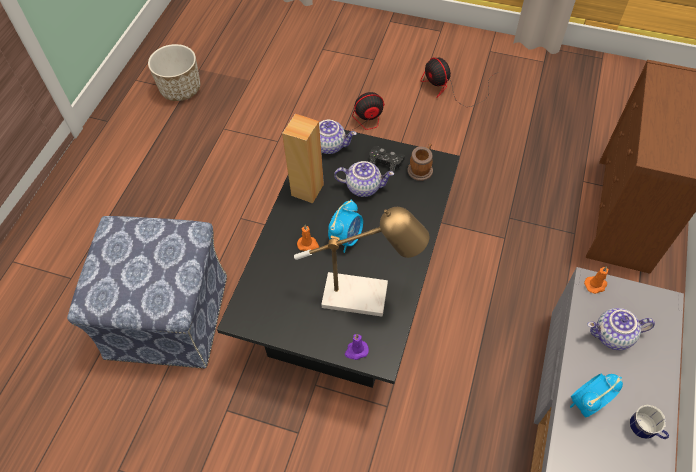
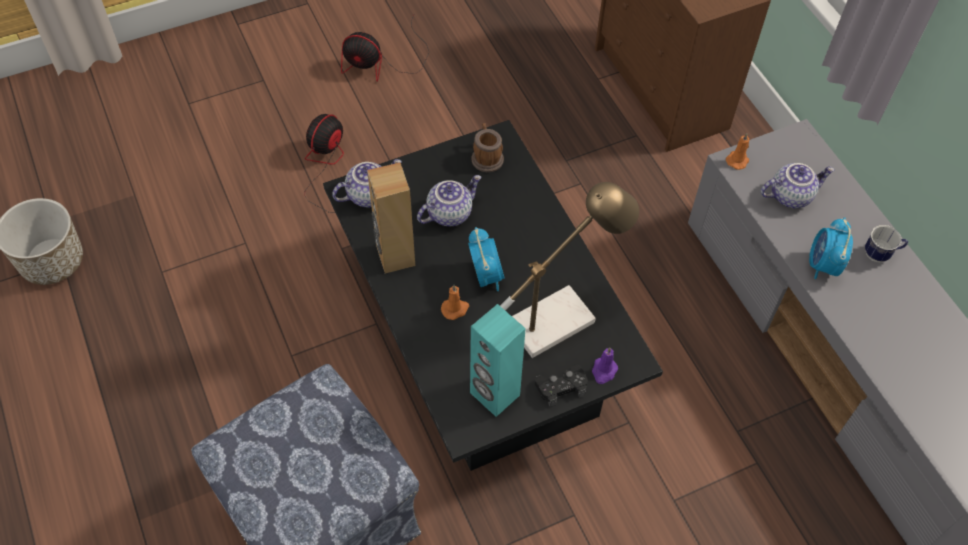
camera: 45 degrees left, 0 degrees up
black game controller [369,146,405,172] -> black game controller moved to [534,364,587,407]
teapot [587,308,655,350] -> teapot turned 150 degrees counterclockwise [761,163,835,208]
none -> turquoise speaker [470,304,526,417]

